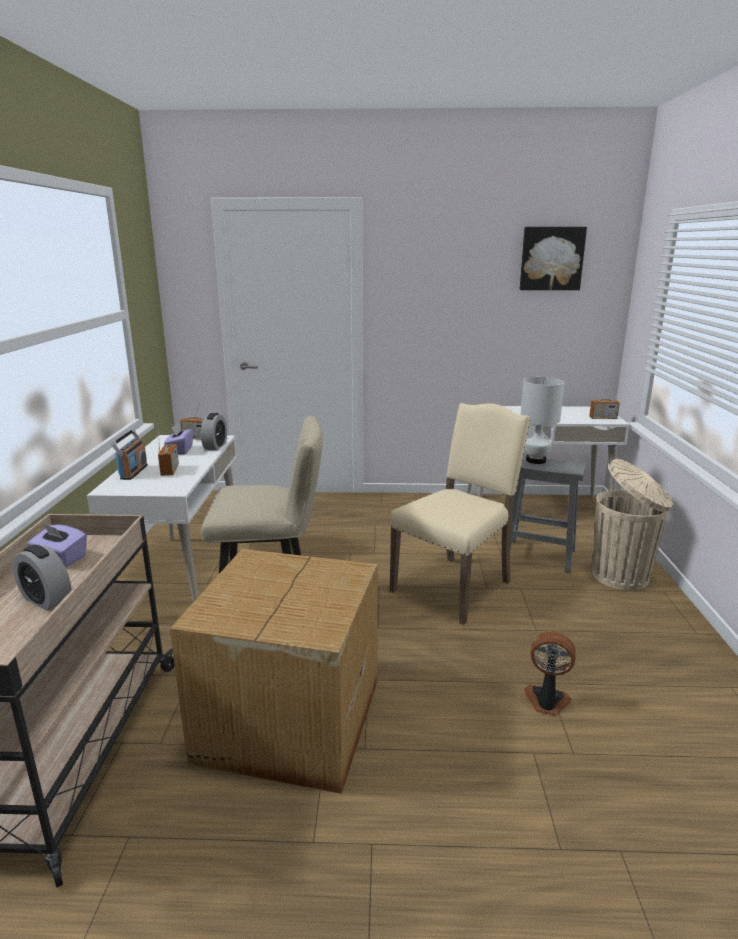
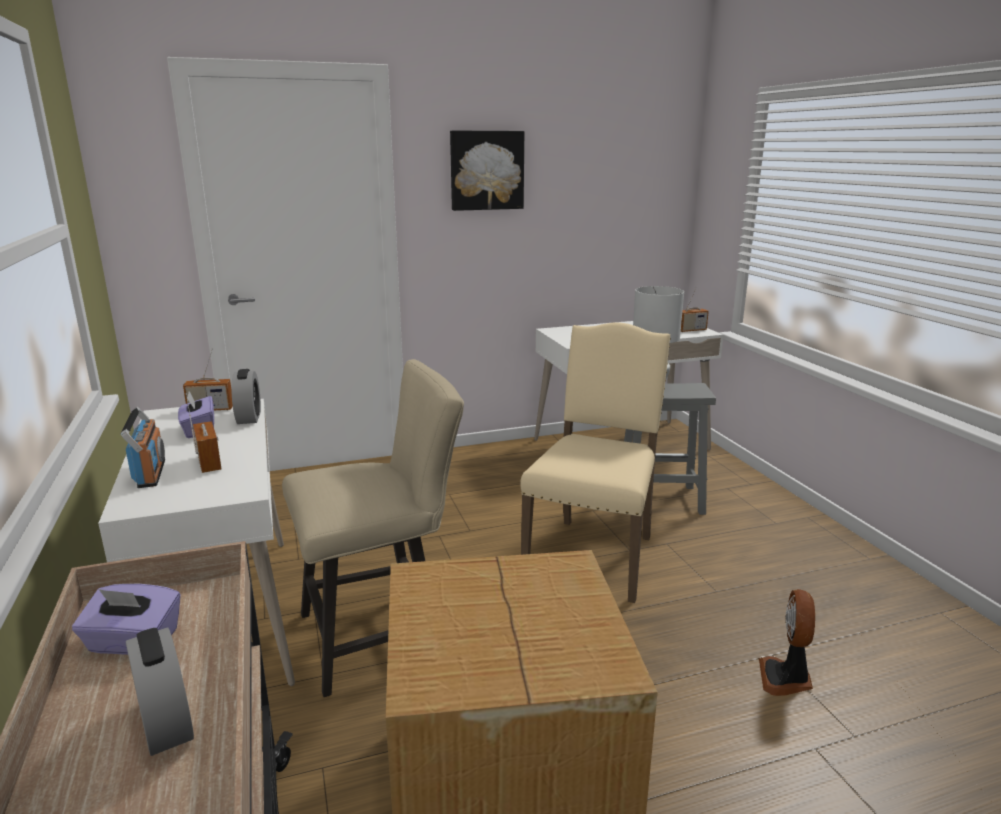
camera: 20 degrees left, 0 degrees up
alarm clock [13,545,71,611] -> alarm clock turned 135 degrees counterclockwise [126,627,194,756]
picture [520,227,587,290] -> picture moved to [450,131,524,211]
fan [524,632,576,716] -> fan turned 75 degrees counterclockwise [759,589,815,696]
beige trash can [592,459,673,590] -> none

